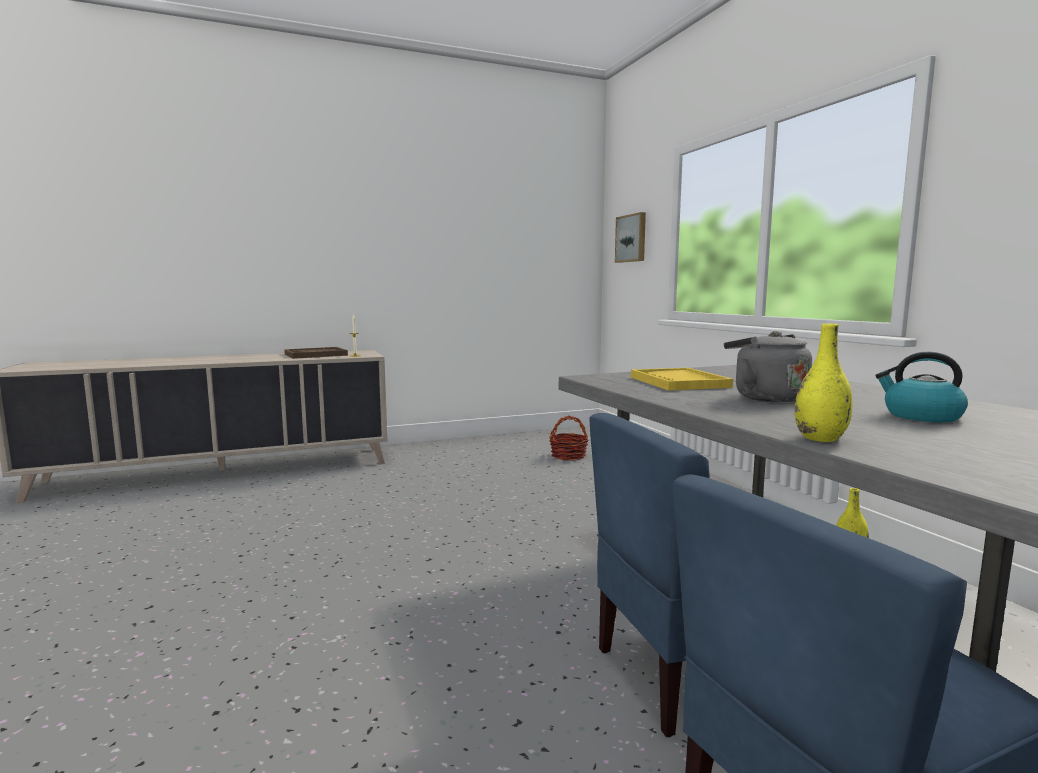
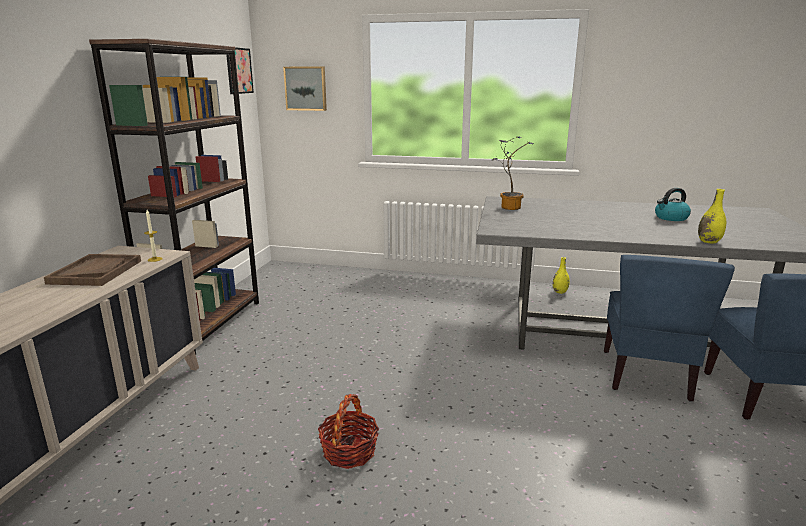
camera: 55 degrees left, 10 degrees up
basket [549,415,588,460] -> basket moved to [318,394,379,469]
yellow tray [631,368,733,391] -> none
grey kettle [724,331,812,402] -> none
none -> brown bookcase [89,39,259,354]
none -> picture [226,47,254,94]
none -> potted plant [492,136,534,210]

